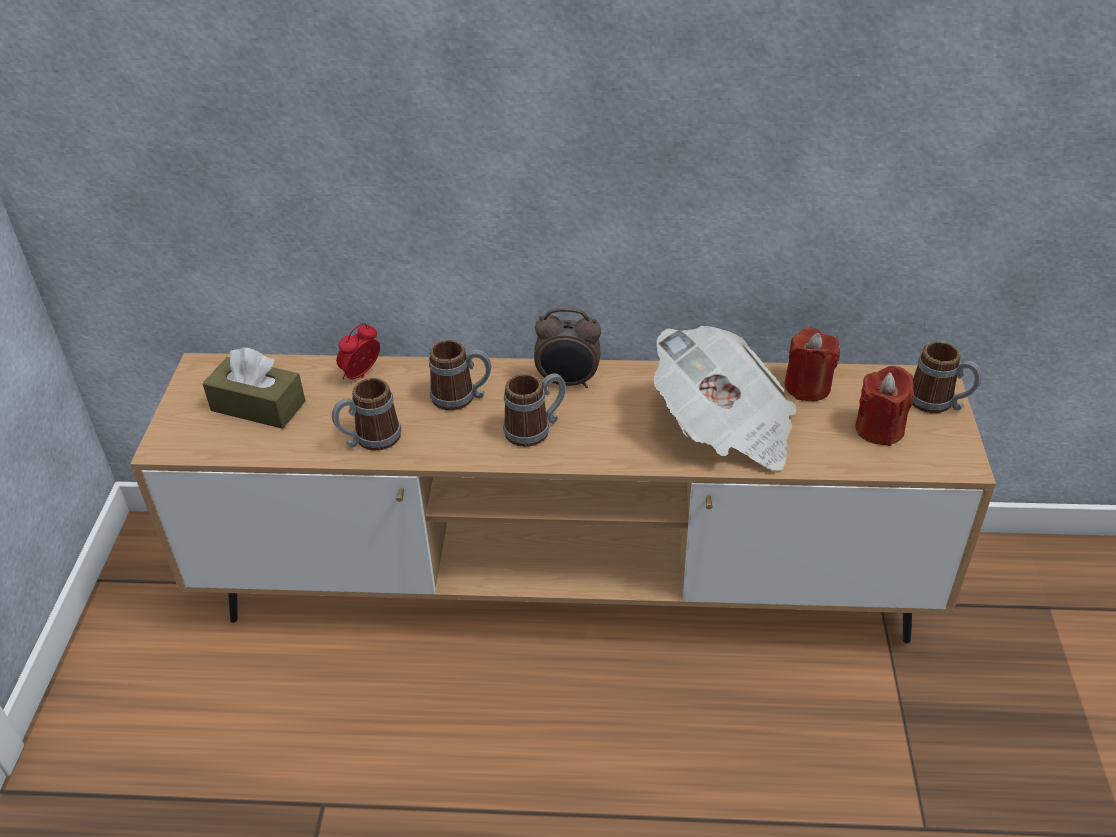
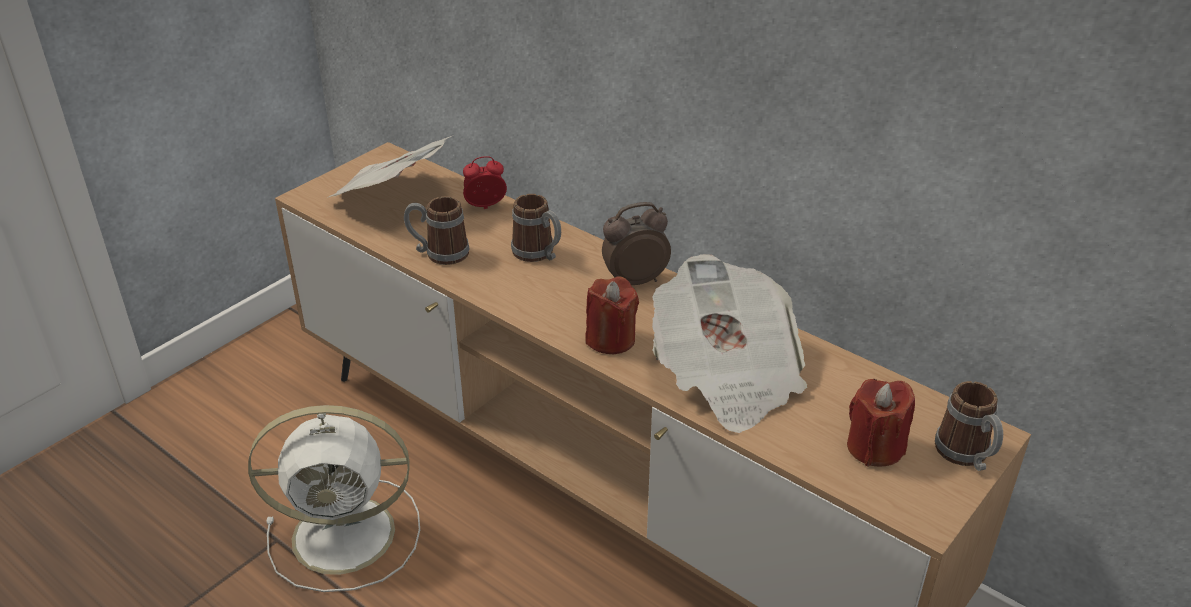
camera: 35 degrees right, 5 degrees down
brown tissue box [202,347,305,429] -> newspaper [327,136,452,198]
mug [503,373,566,447] -> none
alarm clock [534,308,601,388] -> alarm clock turned 120 degrees clockwise [602,202,671,285]
red candle [784,328,840,401] -> red candle moved to [585,276,639,354]
none -> white fan [248,405,420,592]

